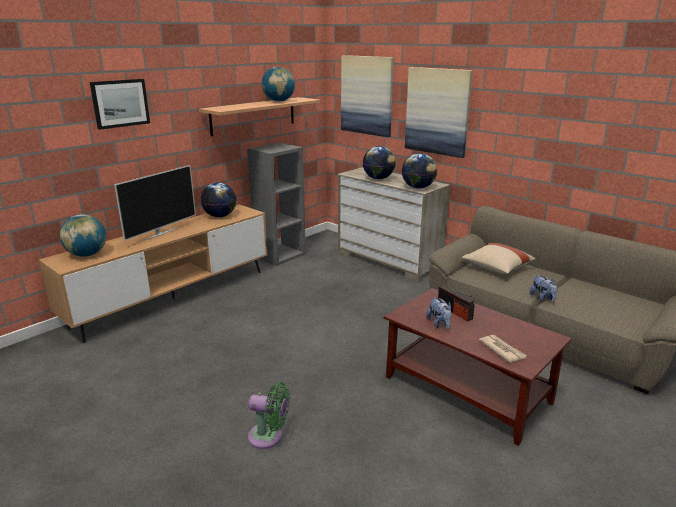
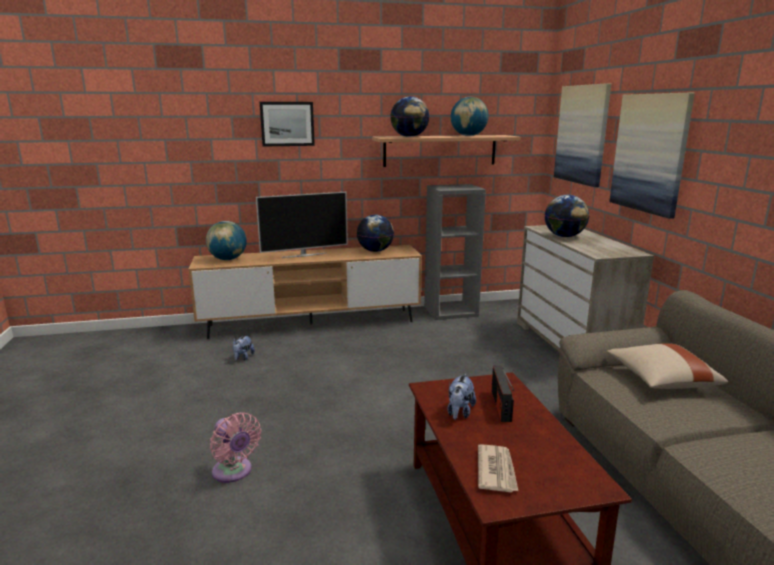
camera: 35 degrees right, 5 degrees down
green fan [248,382,290,449] -> pink fan [210,412,261,483]
globe [402,153,437,189] -> globe moved to [390,96,430,137]
plush toy [530,275,557,302] -> plush toy moved to [233,335,255,361]

